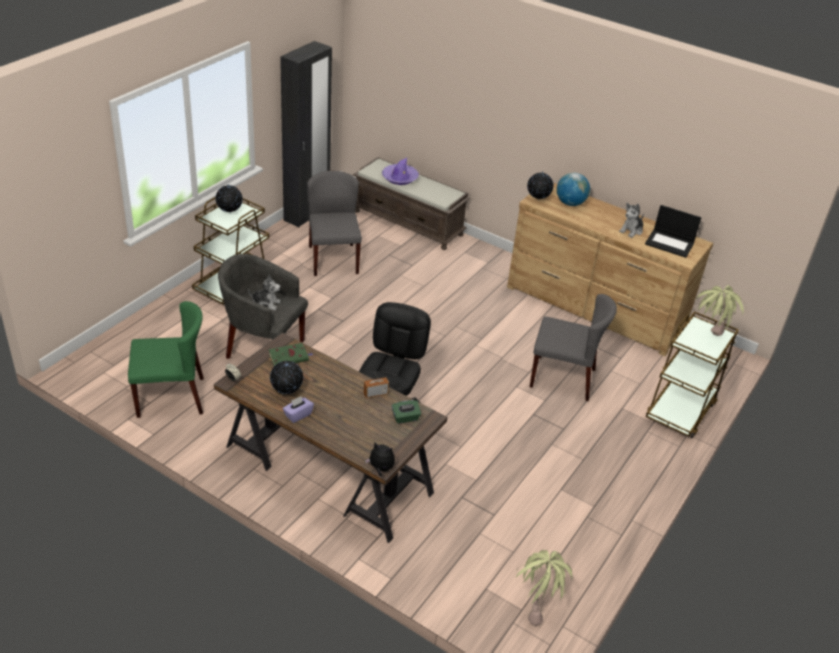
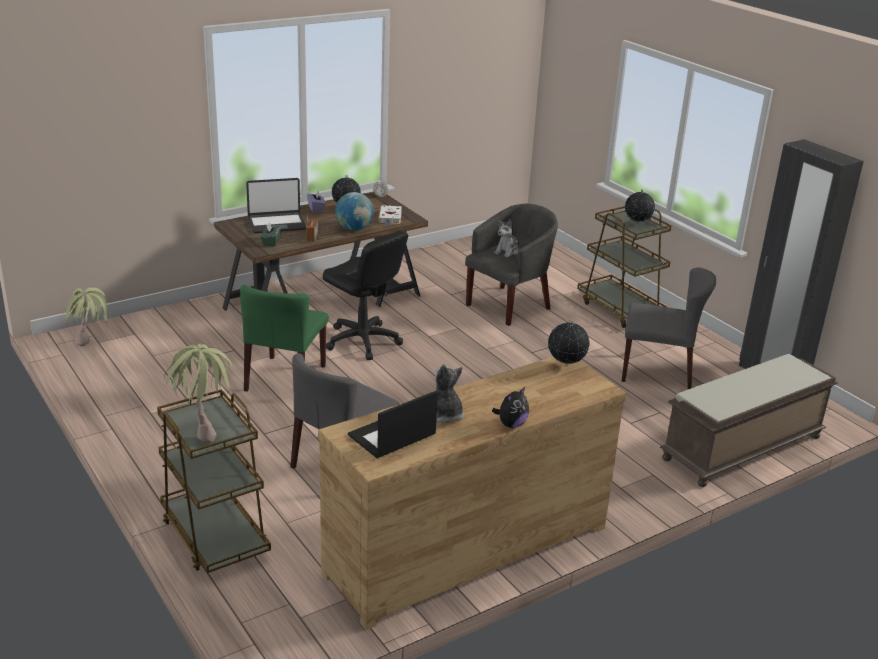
camera: 115 degrees right, 10 degrees down
green chair [128,301,204,418] -> green chair moved to [240,284,329,392]
green book [269,343,312,366] -> white book [379,205,402,226]
plush toy [365,442,395,476] -> plush toy moved to [492,387,529,428]
purple hat [382,158,419,185] -> none
globe [557,173,590,206] -> globe moved to [335,192,374,231]
none -> laptop [246,178,306,233]

